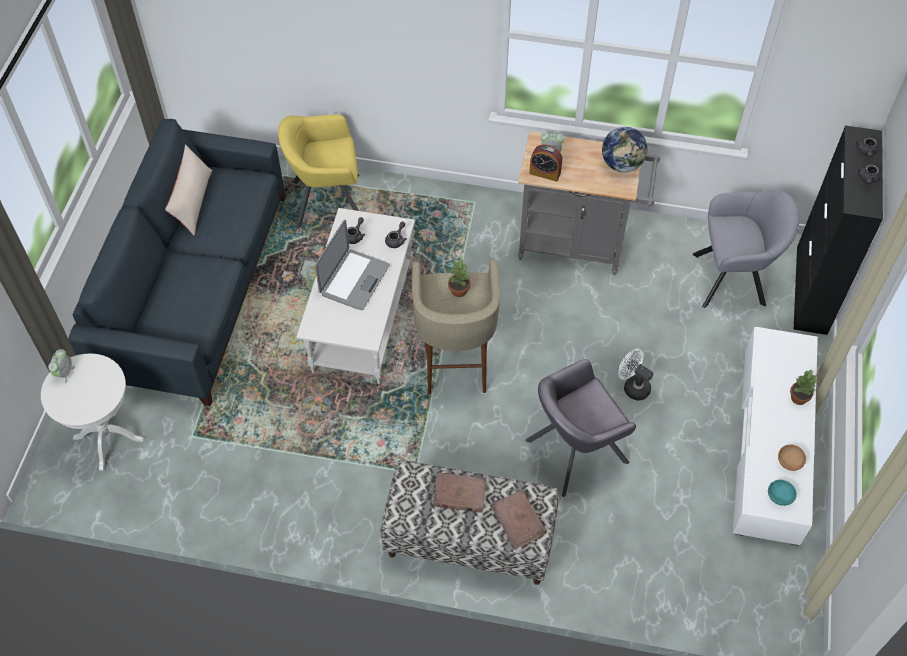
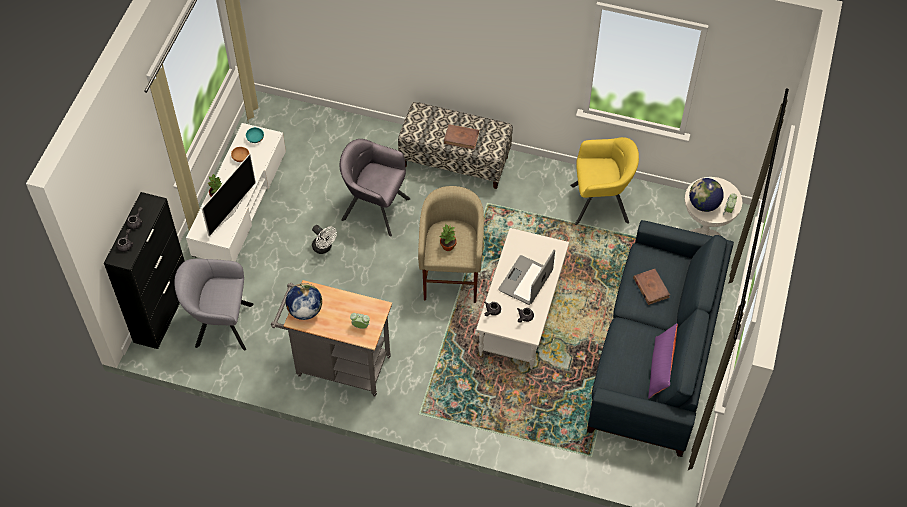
camera: 175 degrees left, 0 degrees up
beige pillow [165,144,212,236] -> purple pillow [648,323,678,399]
yellow armchair [278,115,359,229] -> yellow armchair moved to [570,137,639,225]
brown book [492,490,547,549] -> brown book moved to [633,269,670,305]
grey armchair [525,359,636,497] -> grey armchair turned 135 degrees counterclockwise [340,139,411,237]
alarm clock [529,144,562,182] -> none
none -> television [201,154,256,237]
none -> globe [689,178,724,212]

